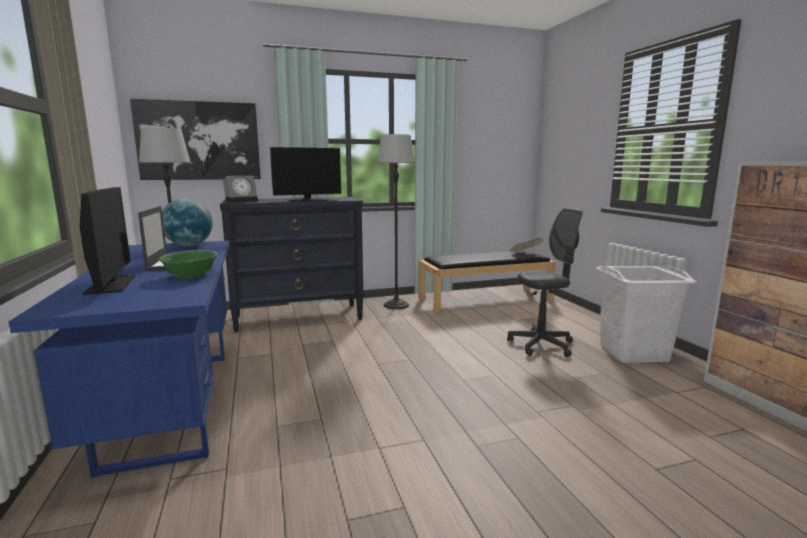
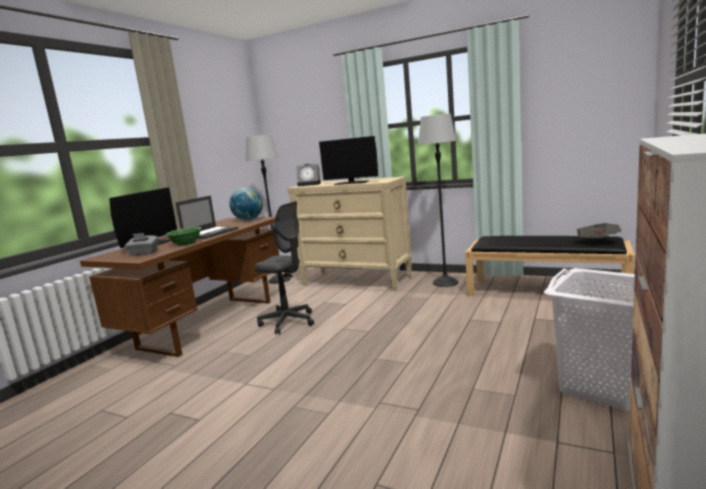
camera: 45 degrees right, 0 degrees up
blue desk [9,241,229,478] -> brown desk [80,217,279,357]
picture [130,99,261,180] -> none
black dresser [220,197,364,332] -> beige dresser [287,177,412,291]
grey office chair [507,208,583,357] -> grey office chair moved to [255,201,314,334]
none -> grey tissue box [125,233,158,256]

